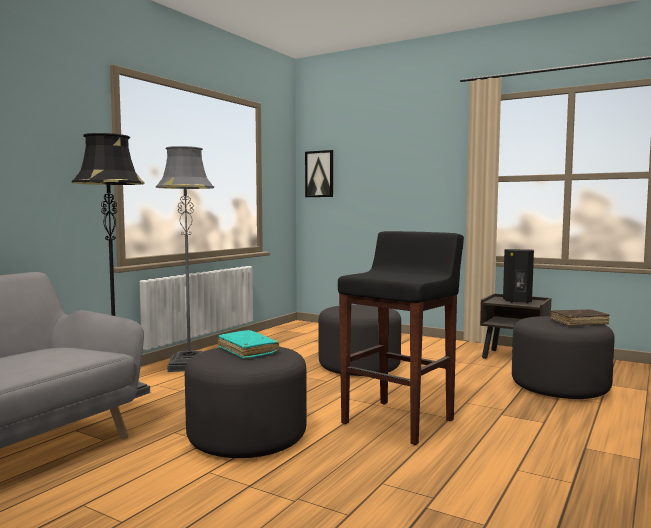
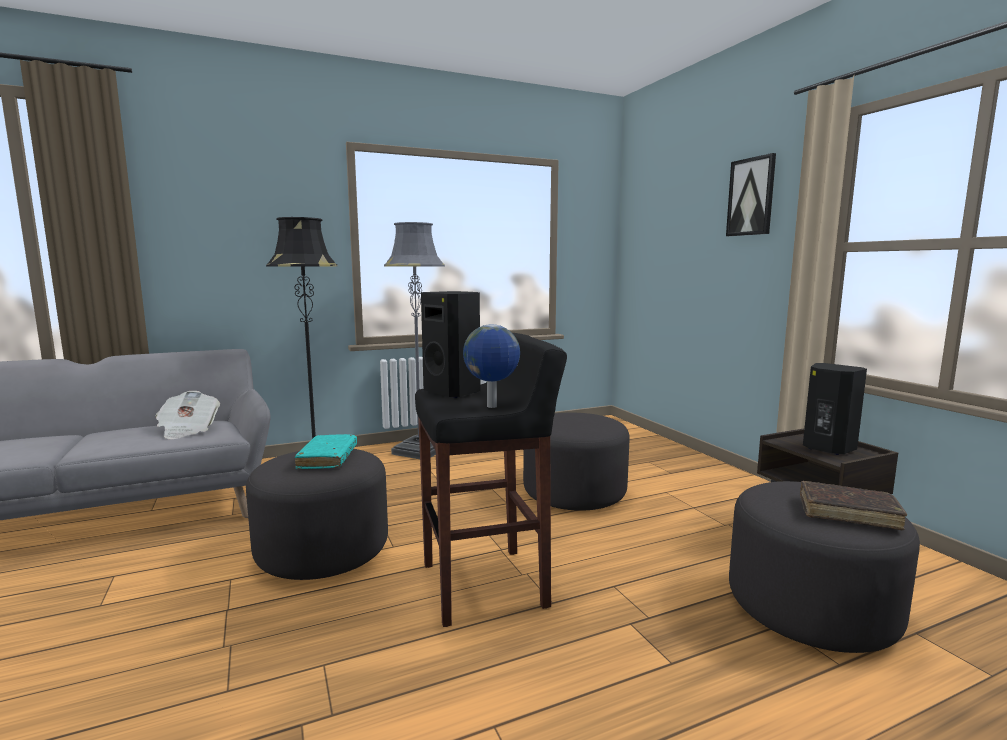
camera: 35 degrees right, 5 degrees up
picture [305,150,333,197] -> picture moved to [726,153,776,236]
none -> newspaper [155,391,220,439]
none -> black speaker [421,291,480,398]
none -> globe [463,324,520,408]

